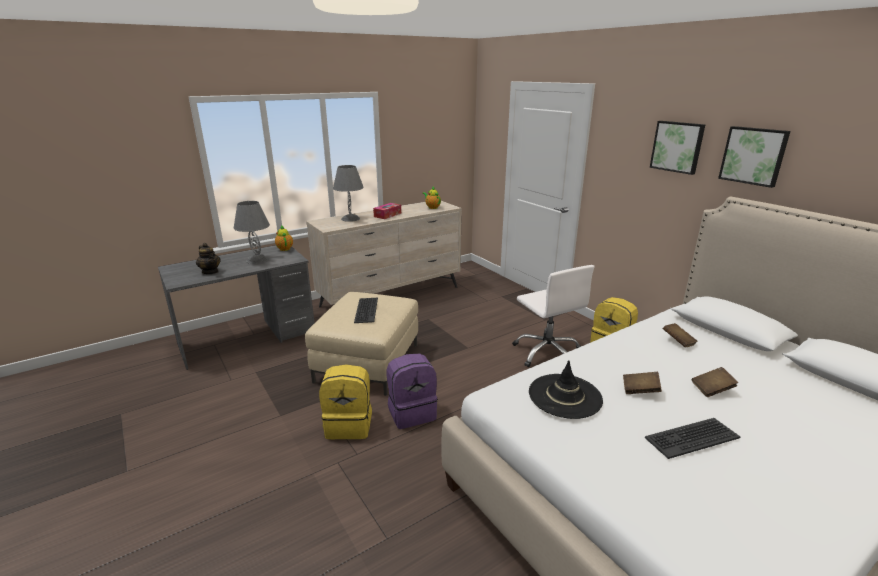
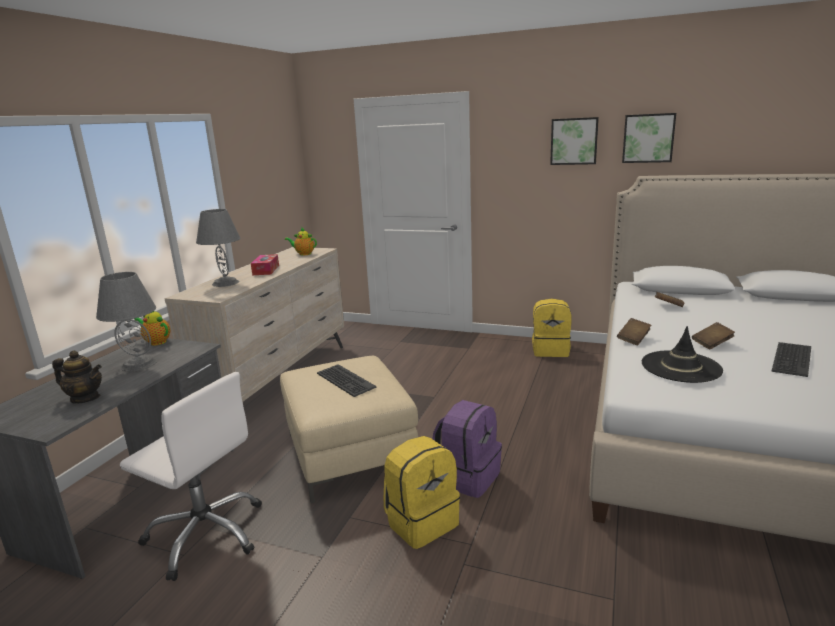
camera: 35 degrees left, 5 degrees down
white office chair [512,265,594,367] -> white office chair moved to [120,372,262,581]
brown book [692,367,738,397] -> brown book moved to [617,318,651,345]

